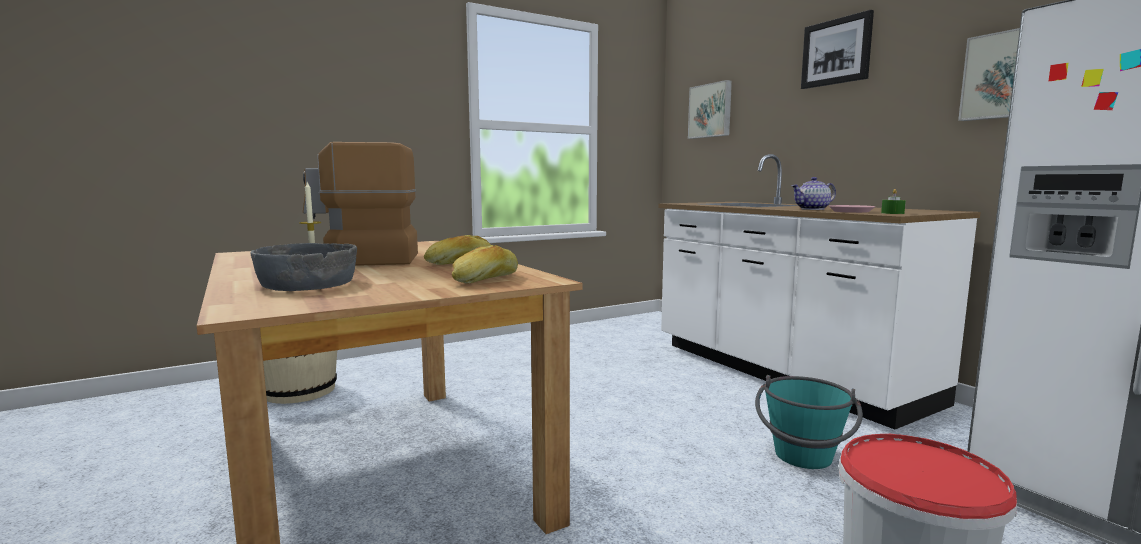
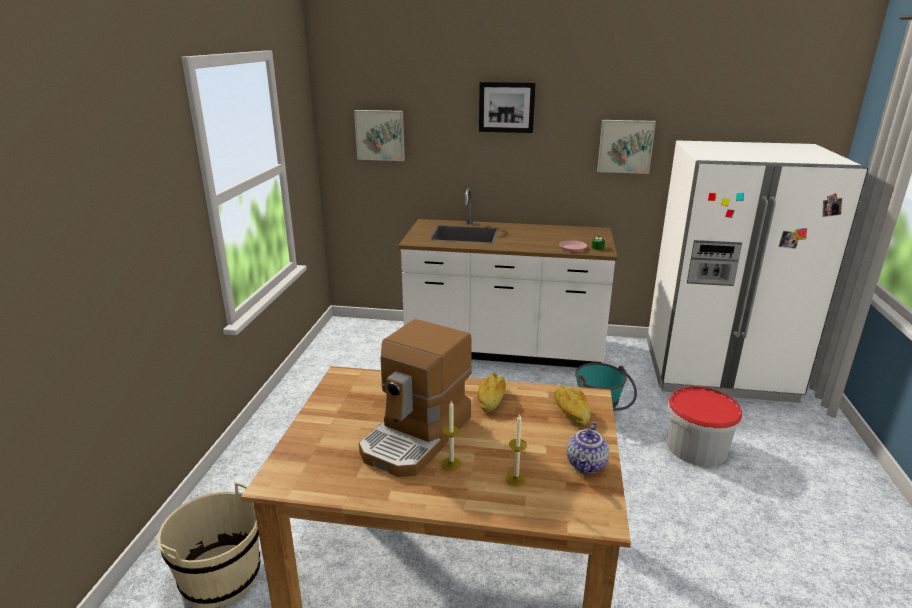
camera: 50 degrees left, 15 degrees up
grey bowl [251,243,357,291] -> candle [506,413,527,486]
teapot [791,177,836,210] -> teapot moved to [567,422,609,473]

